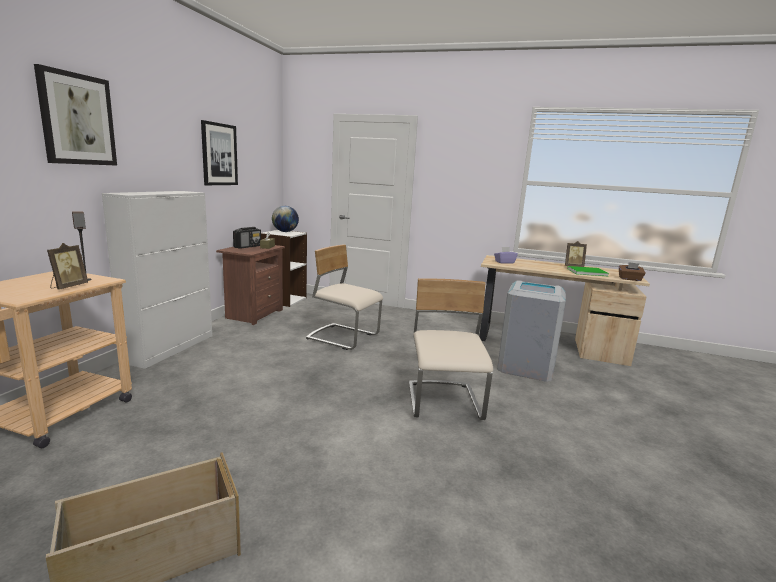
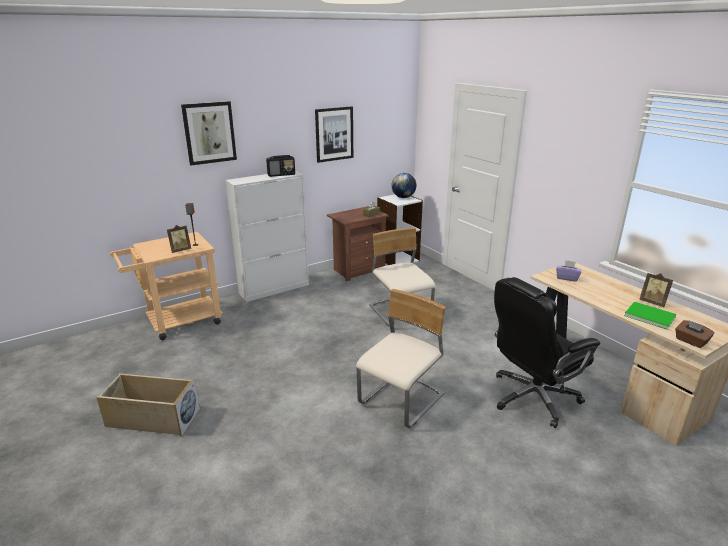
camera: 40 degrees right, 10 degrees up
radio [233,227,261,249] -> radio moved to [266,155,295,177]
grey trash can [497,280,566,382] -> black office chair [494,277,600,428]

